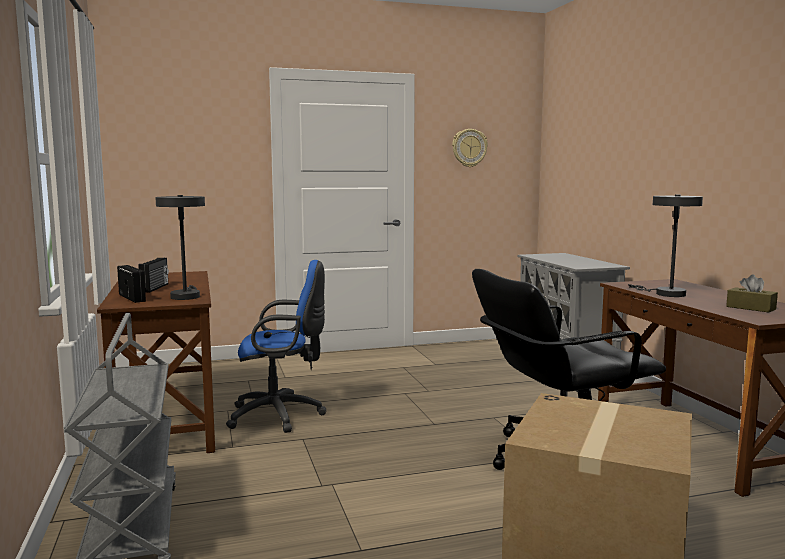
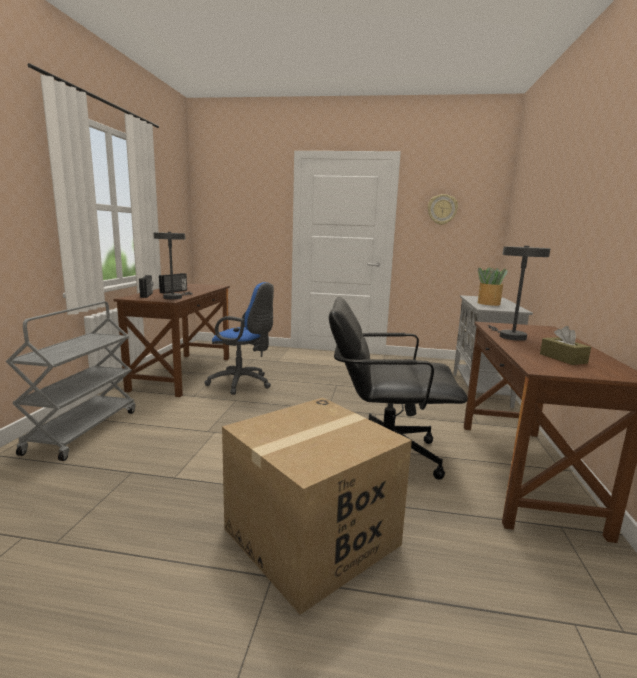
camera: 25 degrees right, 5 degrees up
none -> potted plant [478,267,507,306]

